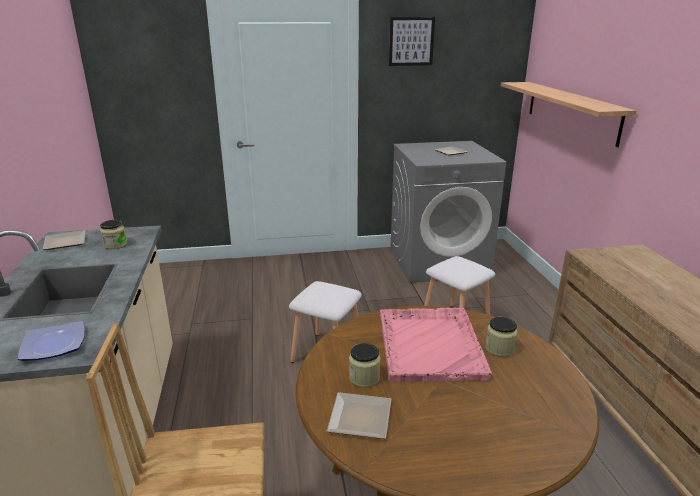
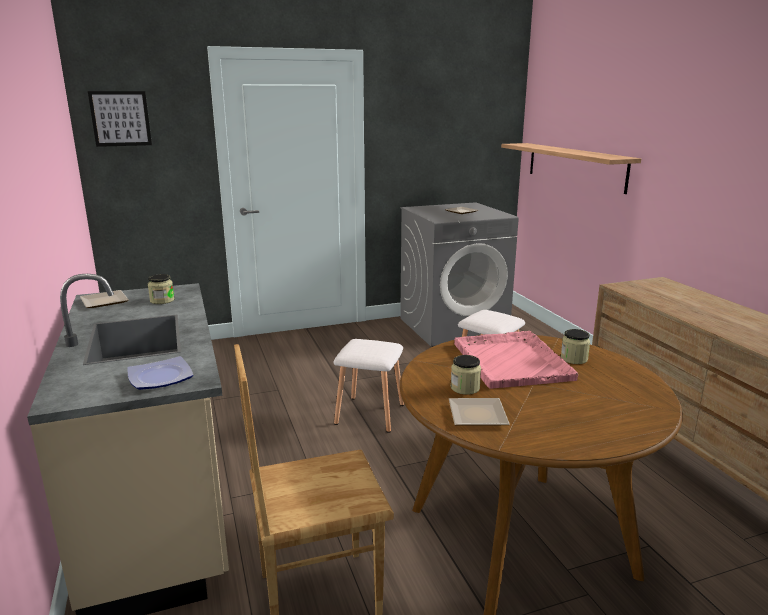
camera: 10 degrees left, 5 degrees down
picture [389,17,435,66] -> picture moved to [88,91,152,147]

